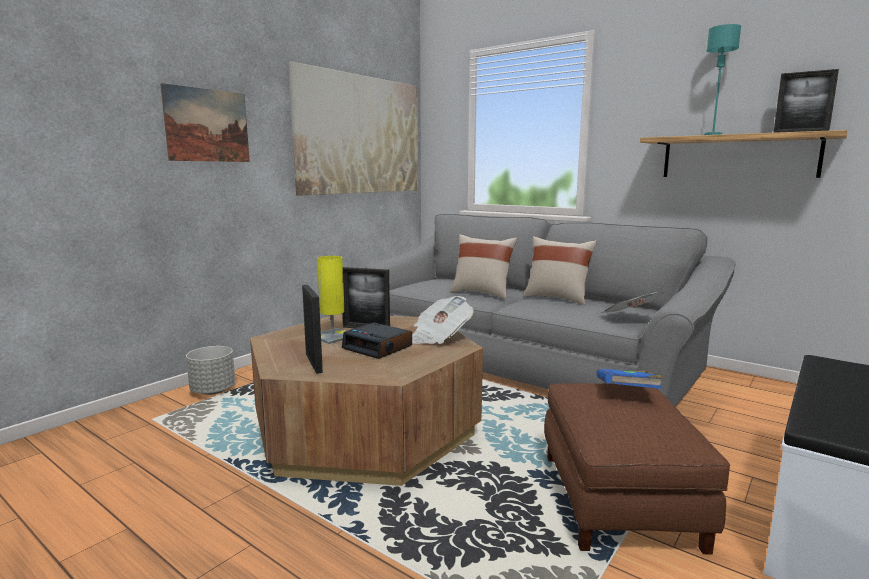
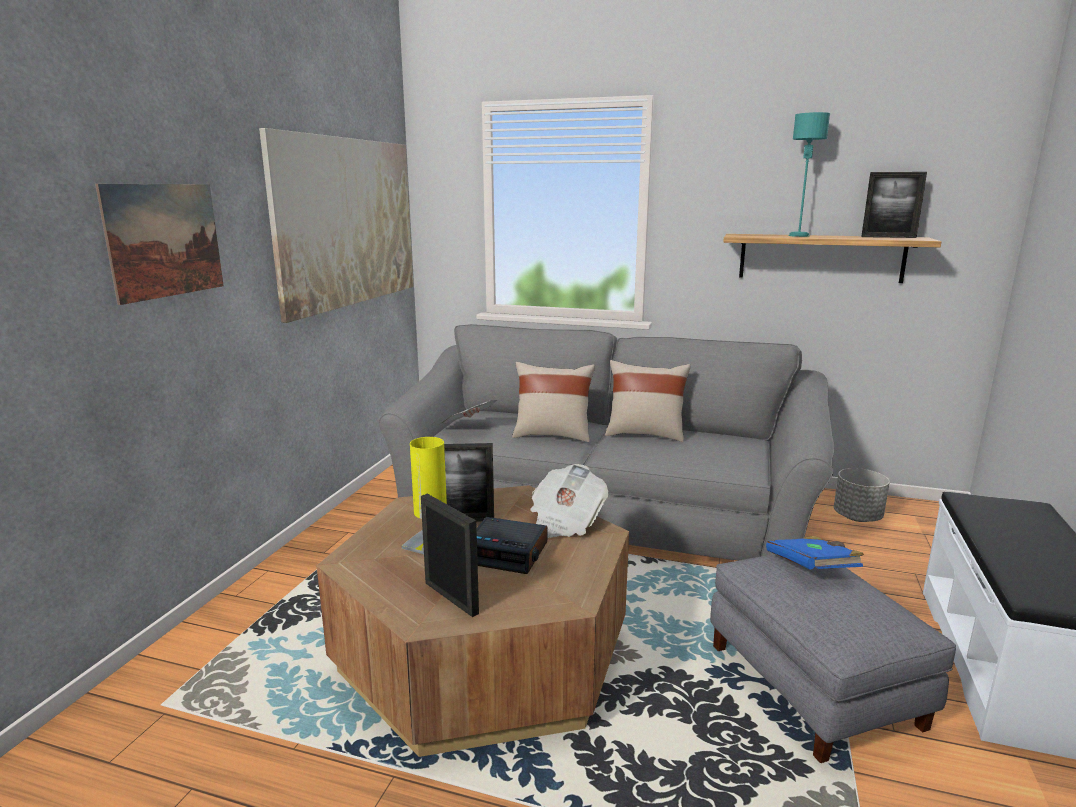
camera: 20 degrees left, 5 degrees up
grey planter [186,346,235,395] -> grey planter moved to [834,468,890,522]
brown ottoman [544,383,730,554] -> grey ottoman [710,554,956,763]
newspaper [601,291,665,313] -> newspaper moved to [439,400,497,425]

